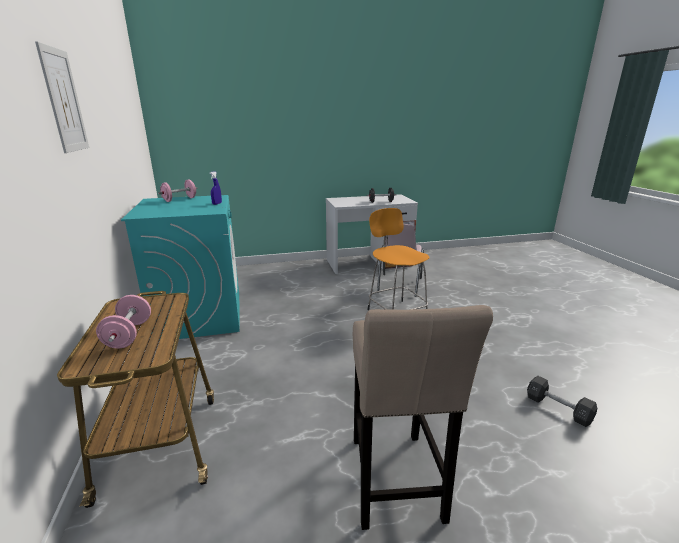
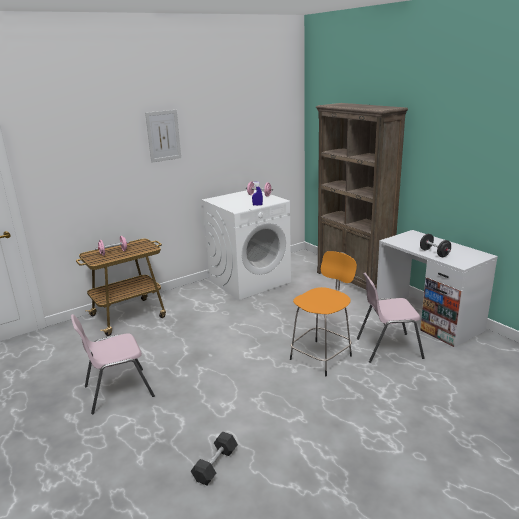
camera: 70 degrees right, 0 degrees up
turquoise washing machine [121,195,240,341] -> white washing machine [202,190,291,300]
beige stool [353,305,493,530] -> pink chair [71,314,155,414]
none -> brown bookcase [316,103,408,290]

